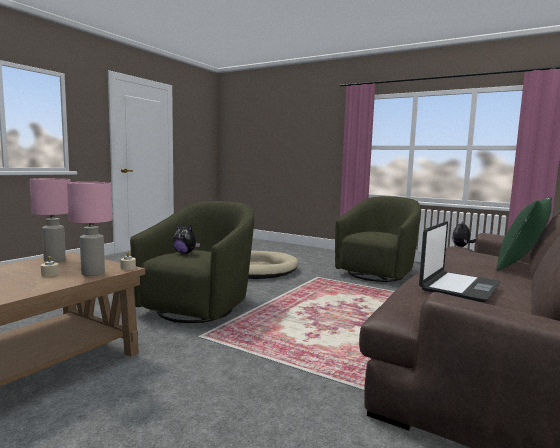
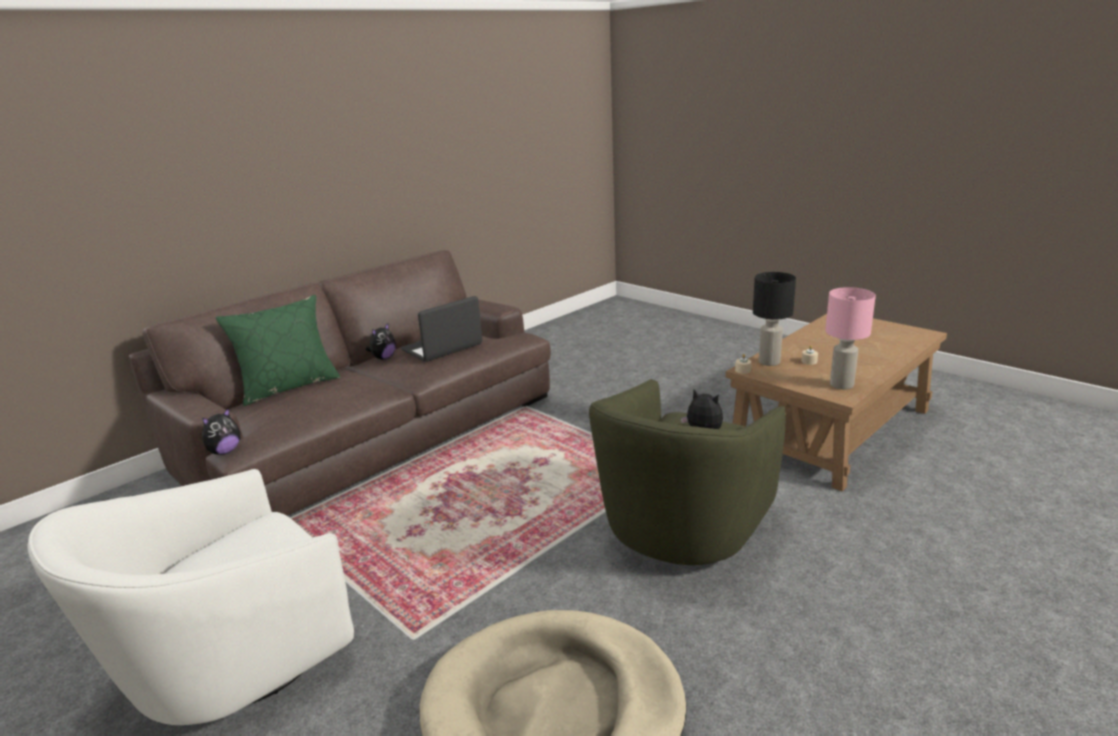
camera: 165 degrees left, 15 degrees up
pink table lamp [67,182,113,276] -> black table lamp [753,272,796,366]
green armchair [335,196,421,282] -> white armchair [27,469,354,725]
none -> plush toy [366,323,396,360]

